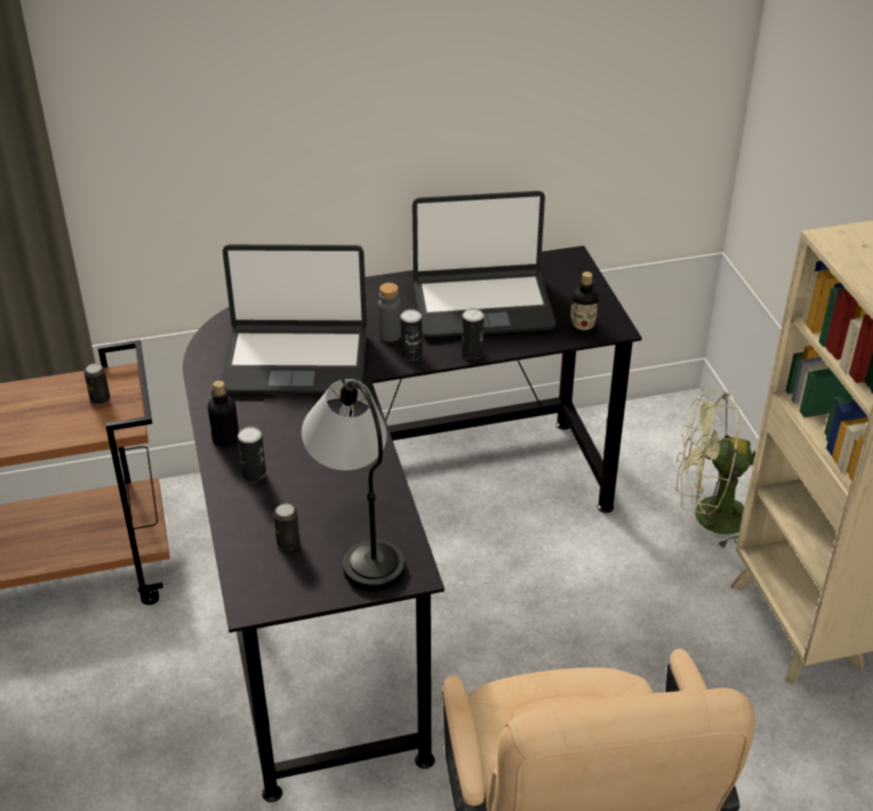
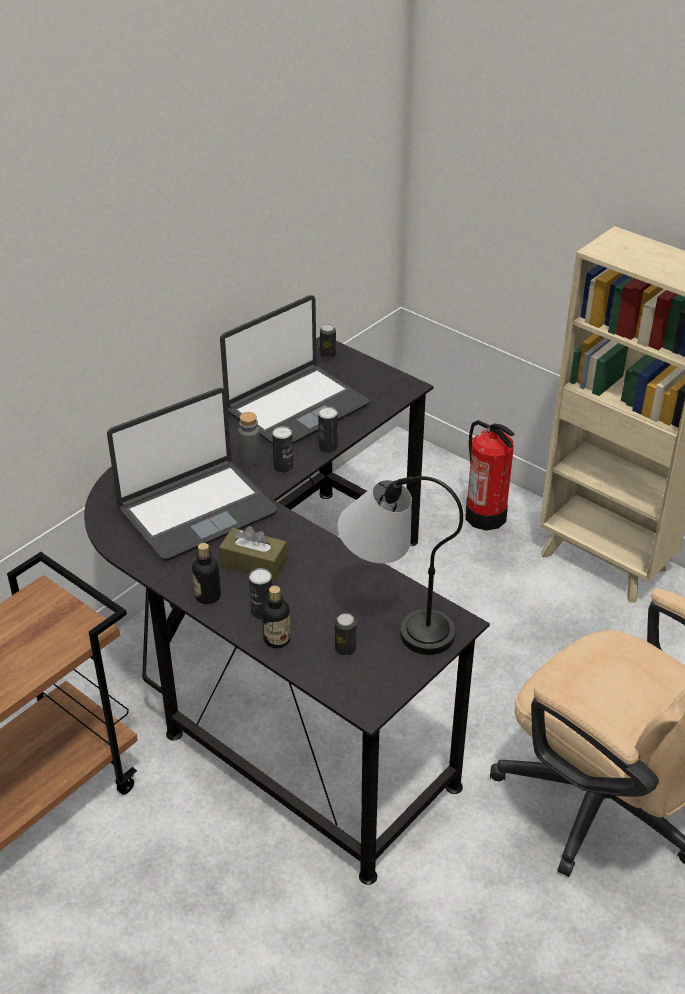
camera: 35 degrees left, 0 degrees up
can [84,363,110,405] -> can moved to [320,324,336,358]
bottle [570,272,599,334] -> bottle moved to [262,586,291,648]
green fan [676,390,756,549] -> fire extinguisher [466,420,514,530]
none -> brown tissue box [219,526,288,580]

